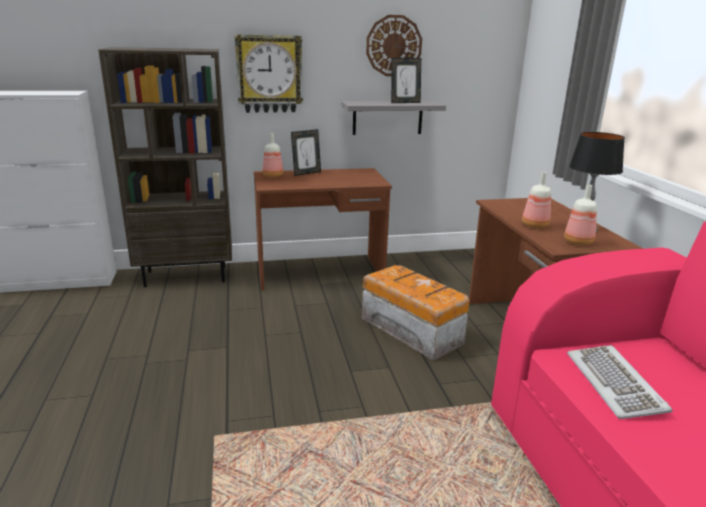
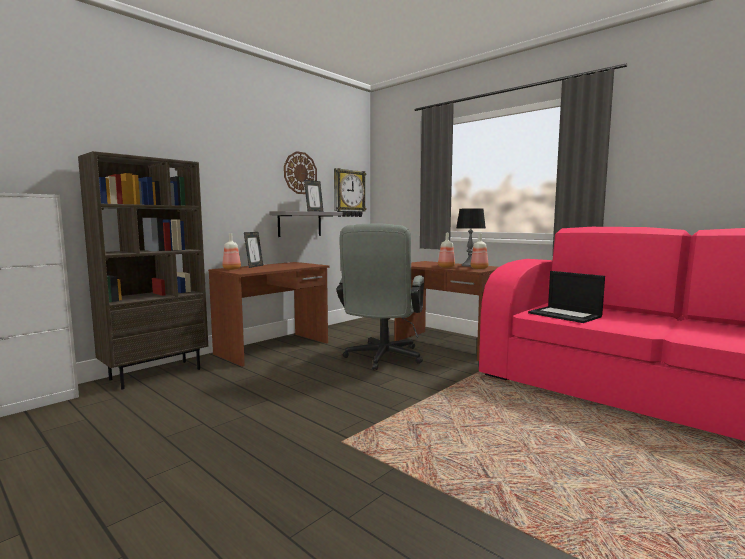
camera: 35 degrees left, 15 degrees down
wall clock [235,34,303,113] -> wall clock moved to [334,168,367,217]
storage box [362,265,470,361] -> grey office chair [337,223,424,370]
keyboard [567,345,672,419] -> laptop [528,271,605,323]

